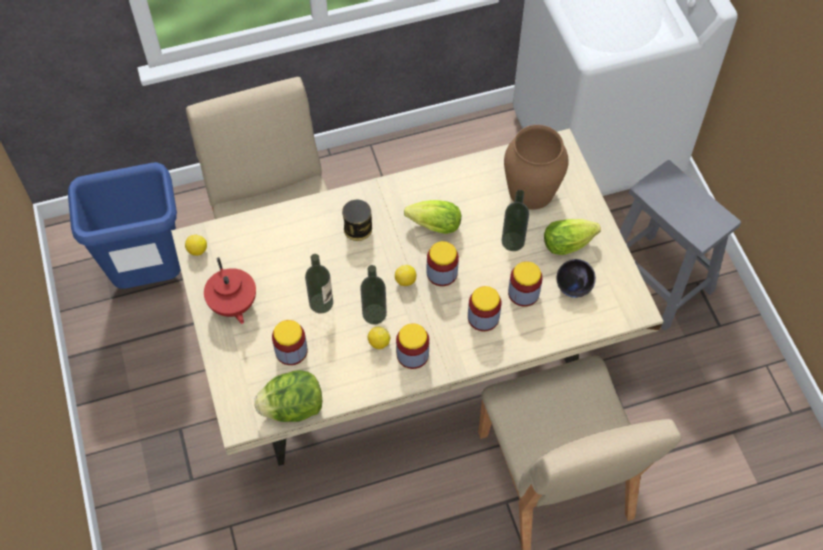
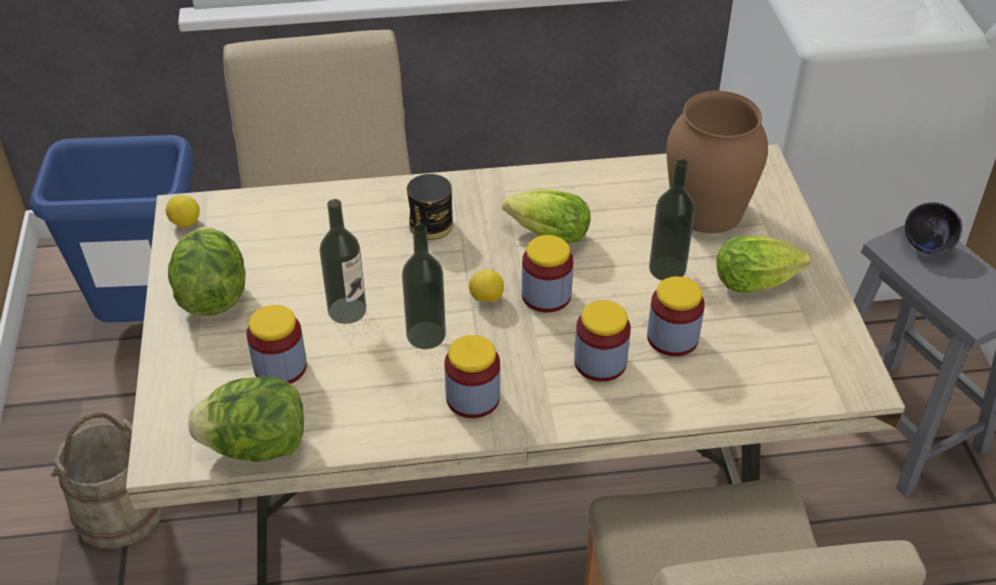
camera: 10 degrees right, 15 degrees down
red teapot [204,257,256,324] -> lettuce [168,227,246,316]
lemon [368,327,390,349] -> none
black bowl [556,259,596,298] -> black bowl moved to [905,202,963,254]
none -> beige bucket [50,412,164,549]

